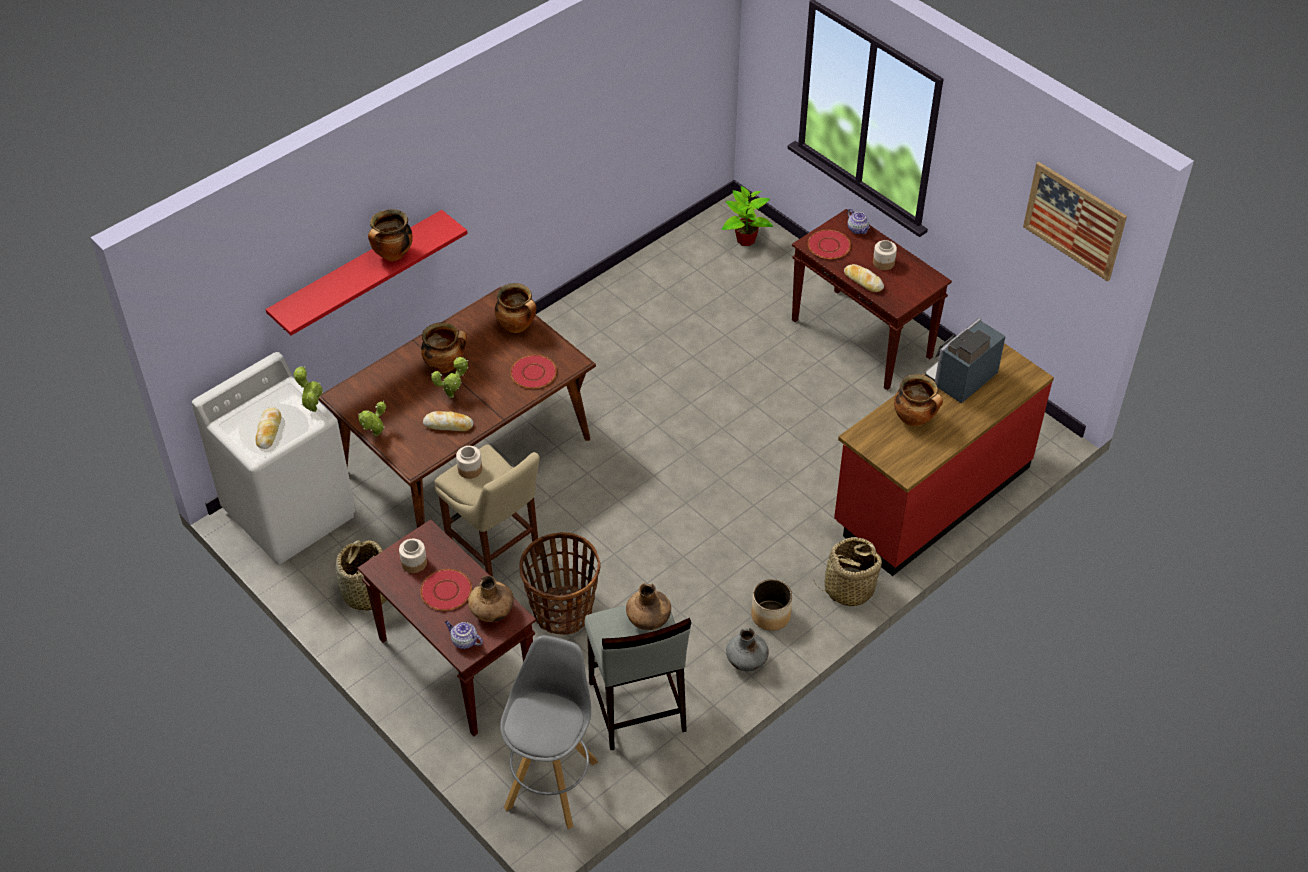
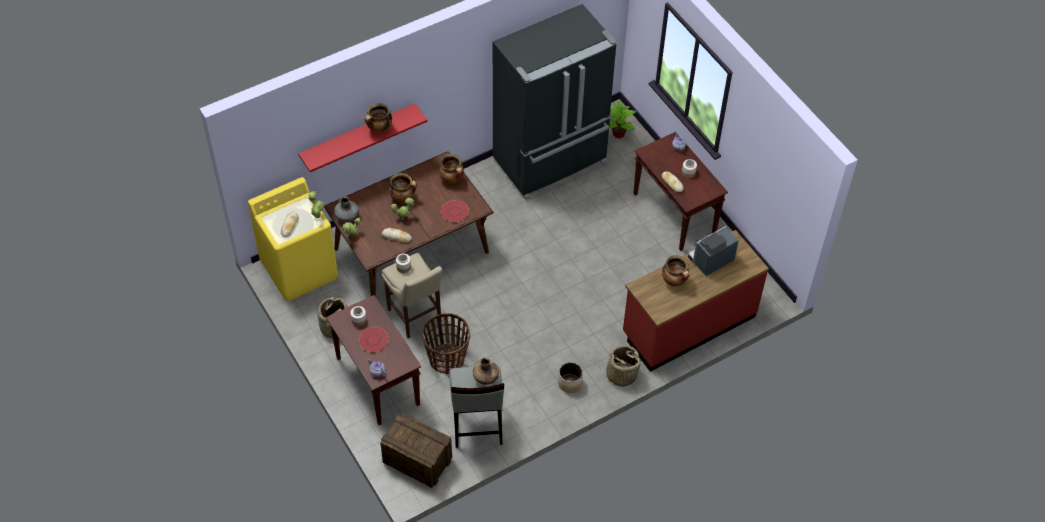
camera: 10 degrees right, 5 degrees up
white washing machine [192,352,356,565] -> yellow washing machine [248,177,338,302]
brown vase [468,576,514,622] -> none
grey stool [500,635,598,829] -> crate [380,412,452,488]
grey vase [726,628,769,671] -> grey vase moved to [334,197,359,222]
red plate [808,230,851,259] -> none
picture [1023,162,1127,282] -> none
none -> black fridge [493,4,617,200]

